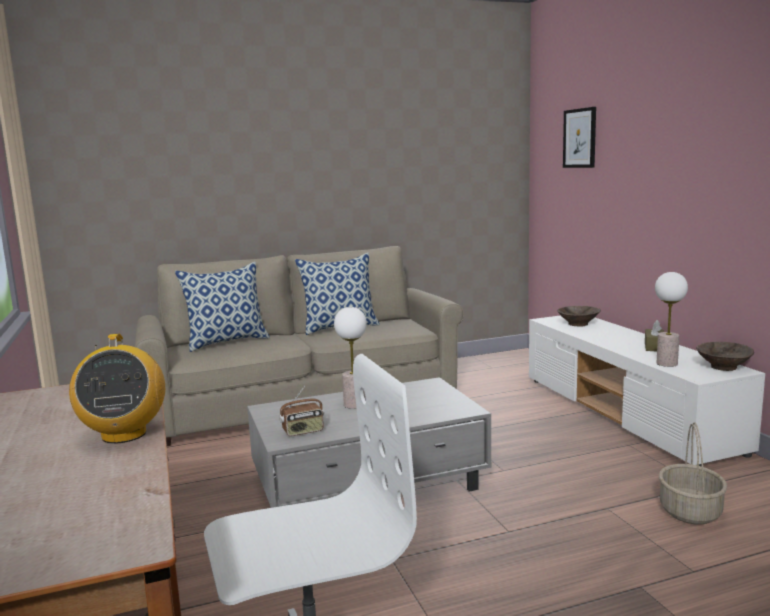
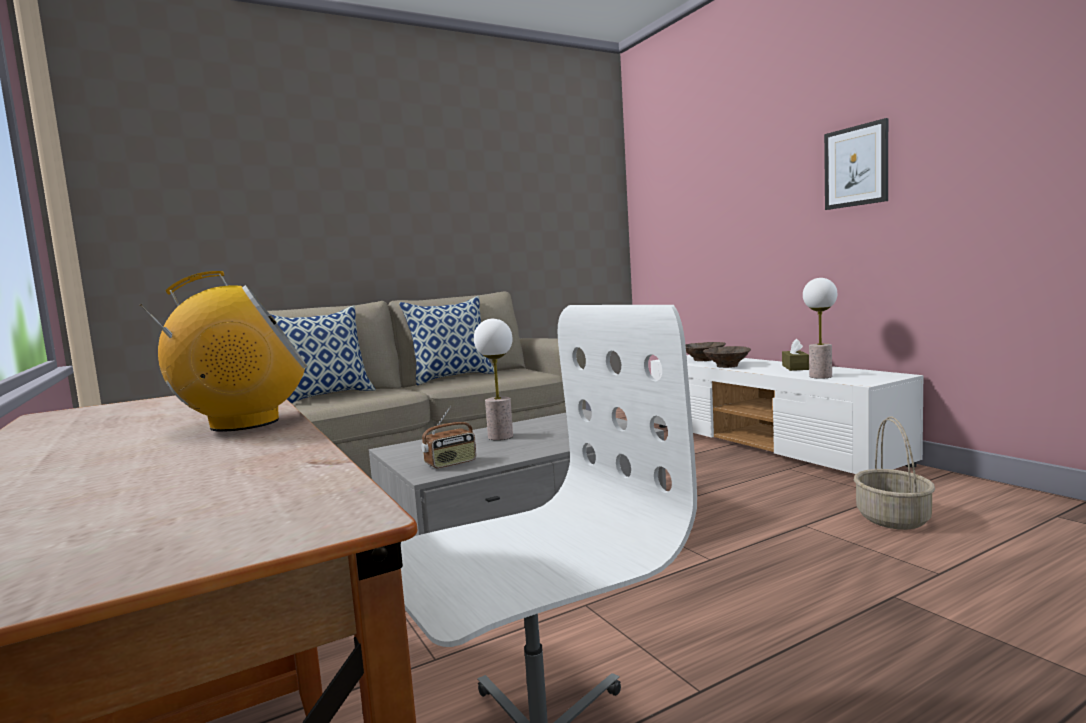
camera: 10 degrees left, 5 degrees down
radio [69,334,165,444] -> radio turned 90 degrees counterclockwise [139,271,307,432]
picture [563,107,596,168] -> picture moved to [824,118,888,210]
brown bowl [696,342,754,371] -> brown bowl moved to [703,346,751,368]

